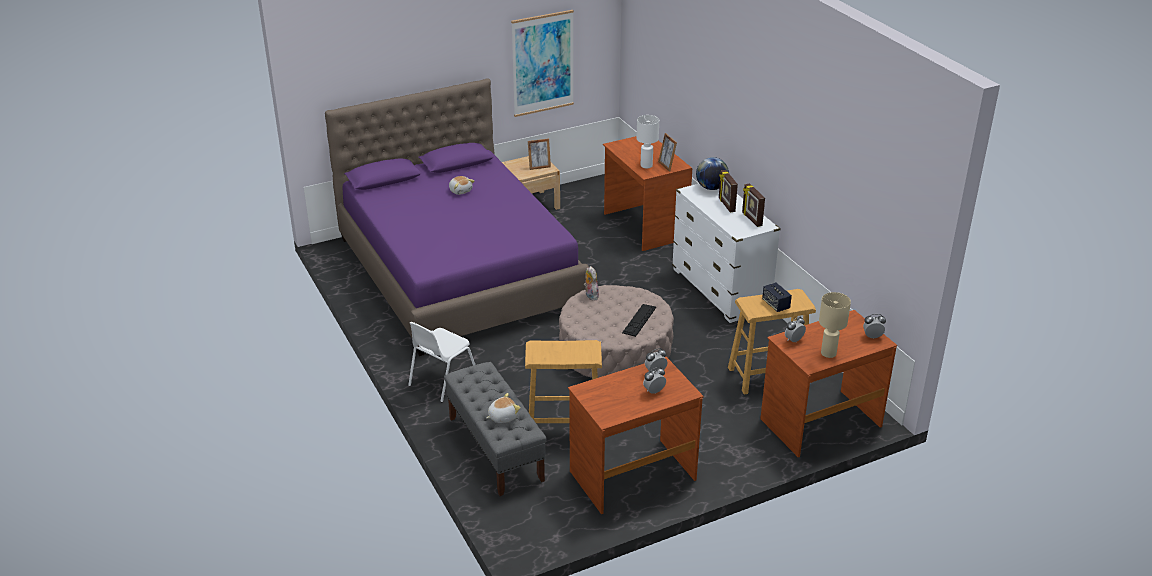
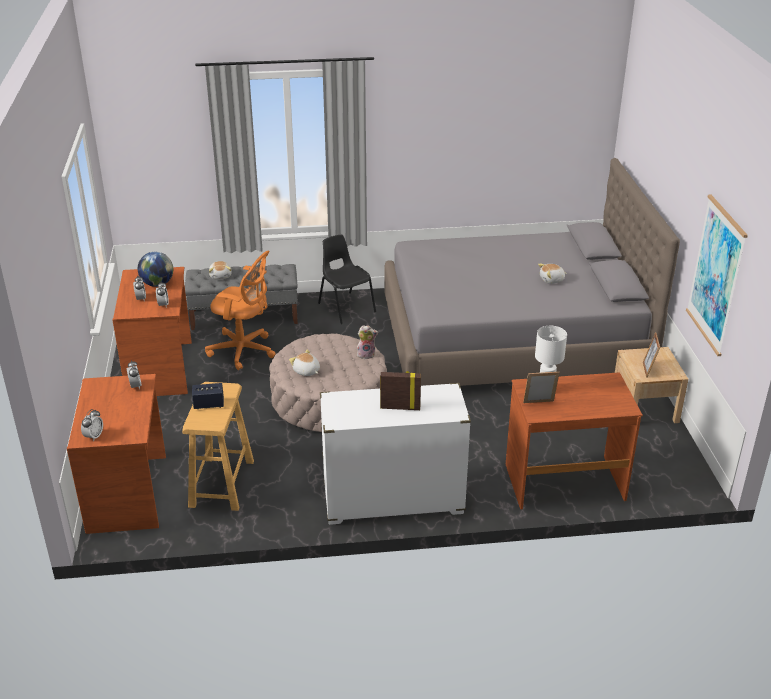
camera: 110 degrees right, 0 degrees up
purple bed [325,79,589,356] -> grey bed [384,158,680,386]
white chair [408,322,475,402] -> black chair [318,235,376,324]
beige stool [525,340,602,423] -> orange office chair [205,251,276,370]
keyboard [622,304,656,337] -> plush toy [289,349,320,376]
globe [696,157,729,190] -> globe moved to [138,252,173,287]
picture frame [742,183,765,227] -> none
beige table lamp [819,292,851,358] -> none

